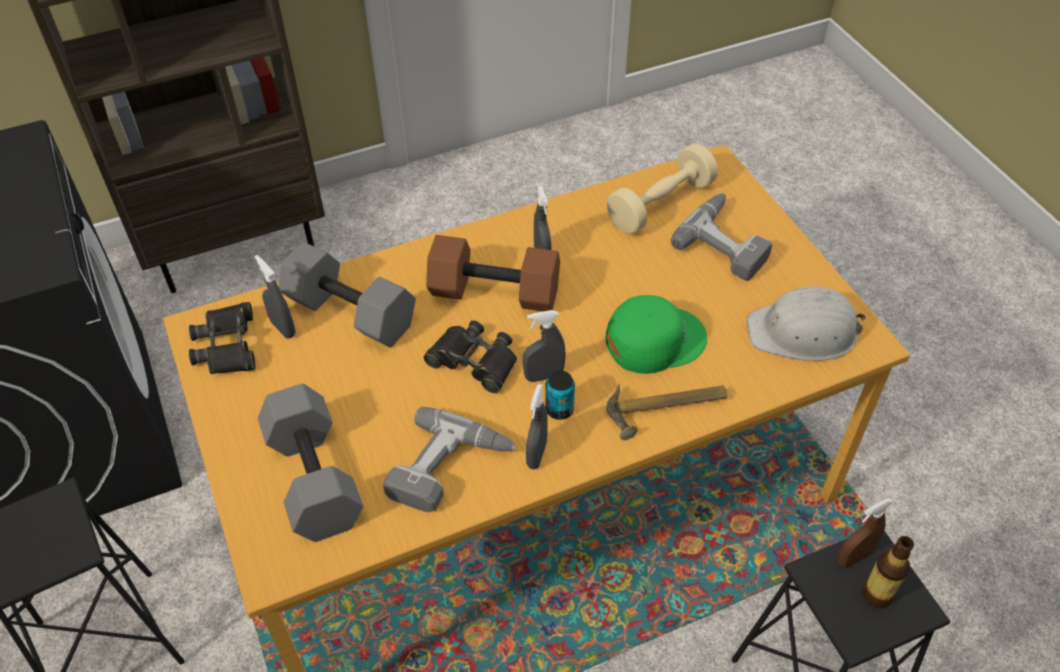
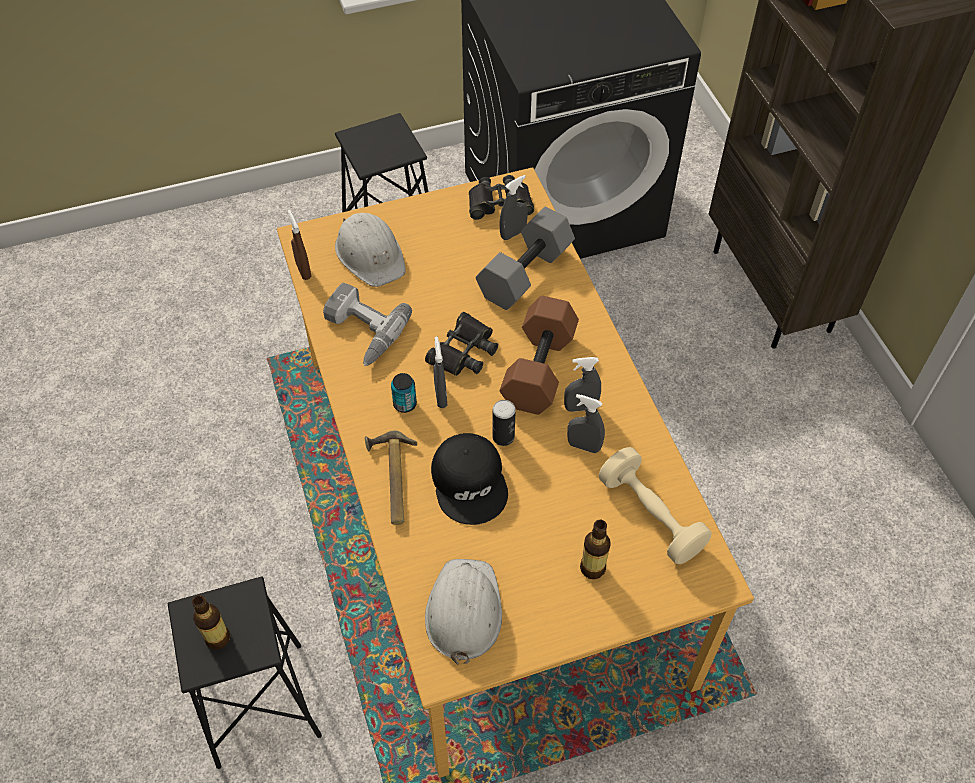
camera: 95 degrees right, 5 degrees up
grey dumbbell [258,384,363,542] -> white hard hat [335,213,406,287]
grey spray bottle [526,384,548,469] -> grey spray bottle moved to [567,394,605,453]
green cap [606,295,707,374] -> black cap [431,433,508,525]
power drill [671,193,772,281] -> bottle [580,520,610,579]
brown spray bottle [838,498,893,568] -> brown spray bottle moved to [288,210,311,280]
none -> can [492,400,516,446]

